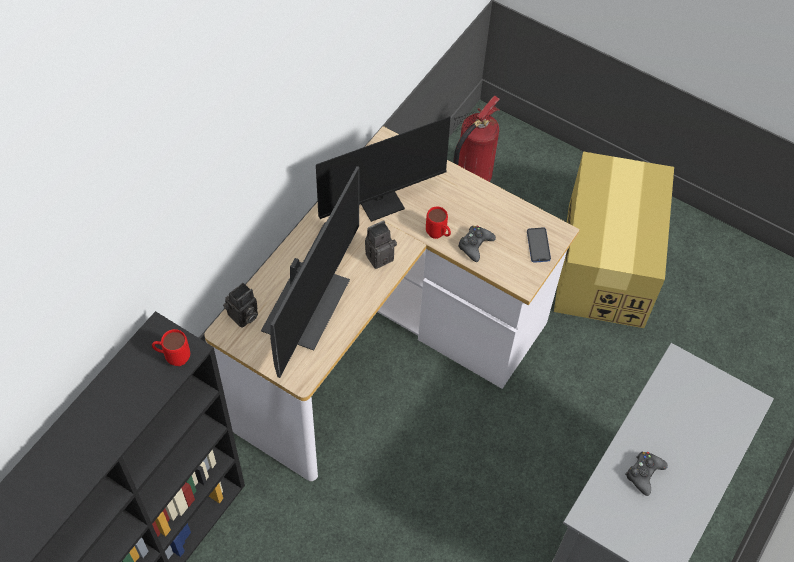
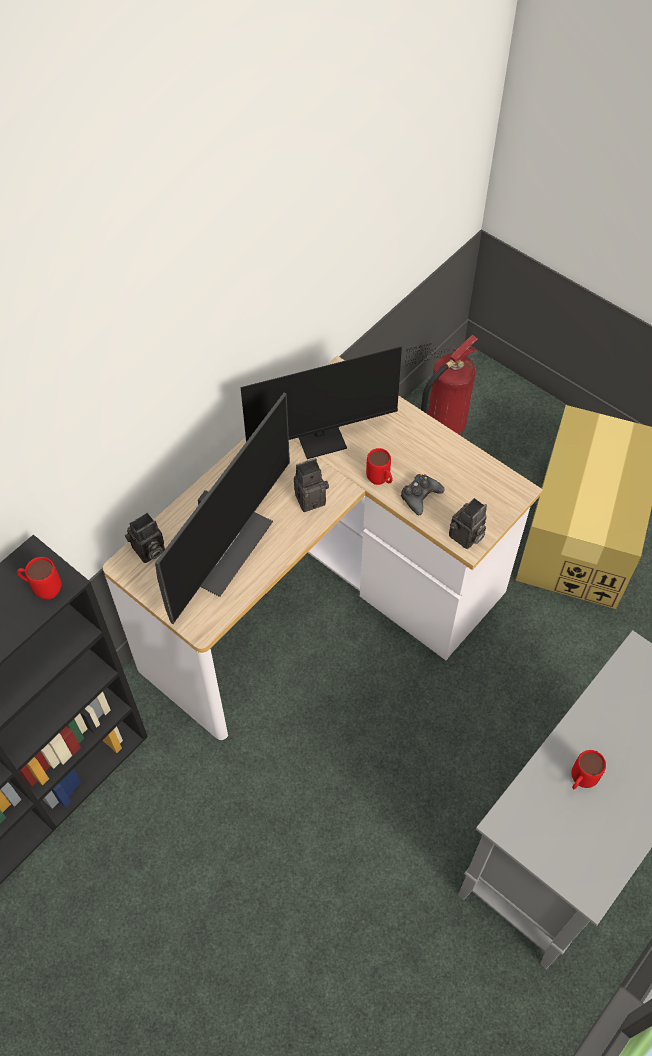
camera: 10 degrees right, 0 degrees up
phone [527,227,551,263] -> none
black game controller [625,452,668,496] -> red mug [571,750,606,789]
none -> camera [449,498,487,549]

